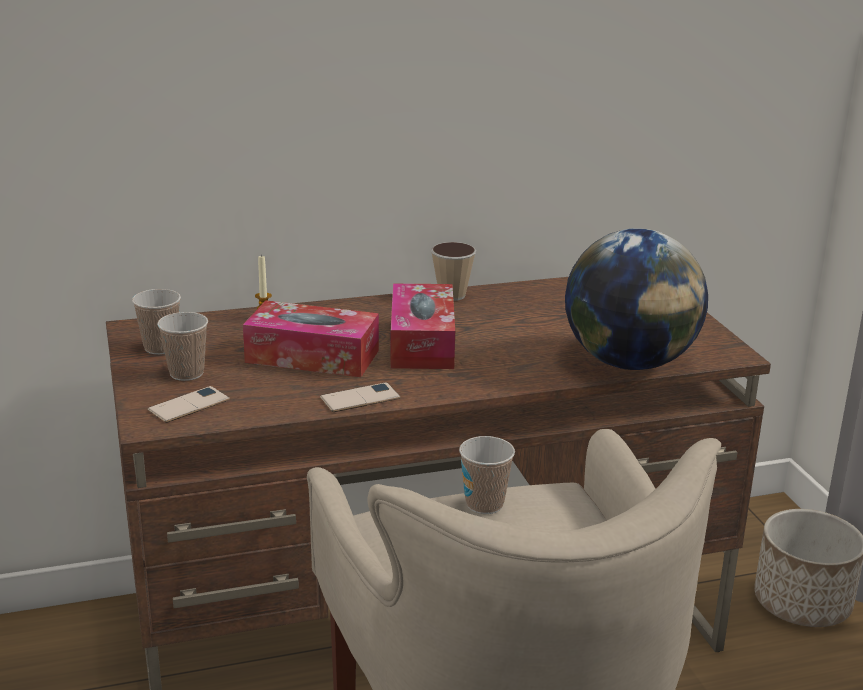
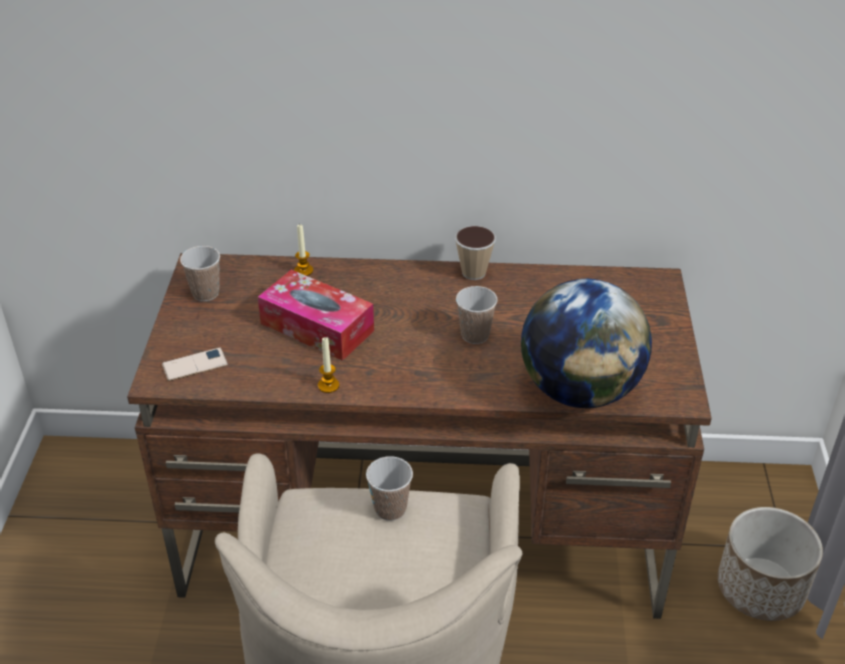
camera: 20 degrees right, 15 degrees up
cup [157,312,208,381] -> cup moved to [456,286,497,344]
phone [320,383,401,412] -> candle [318,337,339,393]
tissue box [390,283,455,369] -> none

